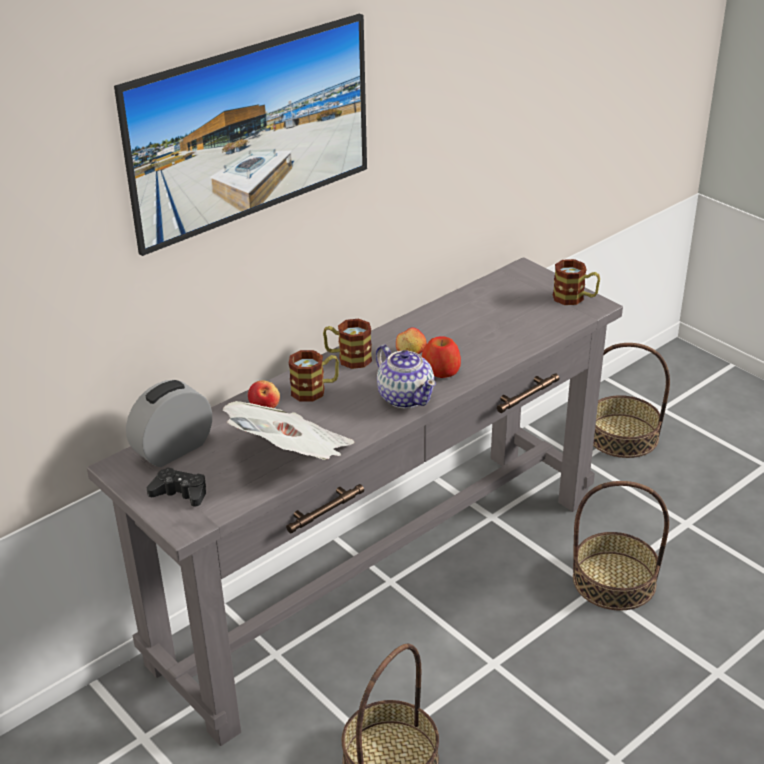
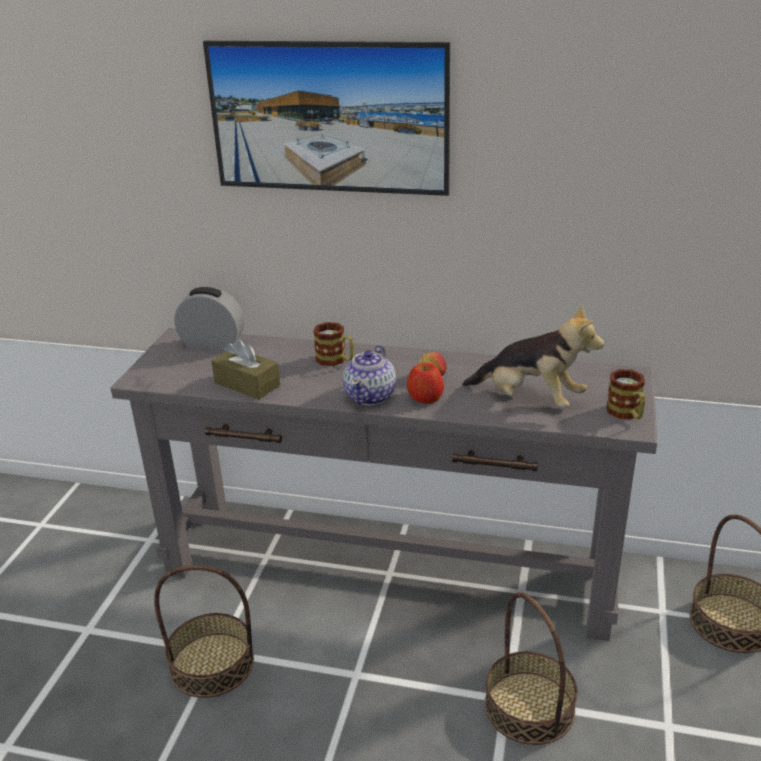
camera: 55 degrees right, 5 degrees down
black game controller [147,467,206,506] -> none
newspaper [223,401,354,460] -> brown tissue box [211,339,280,399]
apple [248,381,280,408] -> none
mug [323,319,372,369] -> none
none -> plush toy [462,304,604,408]

